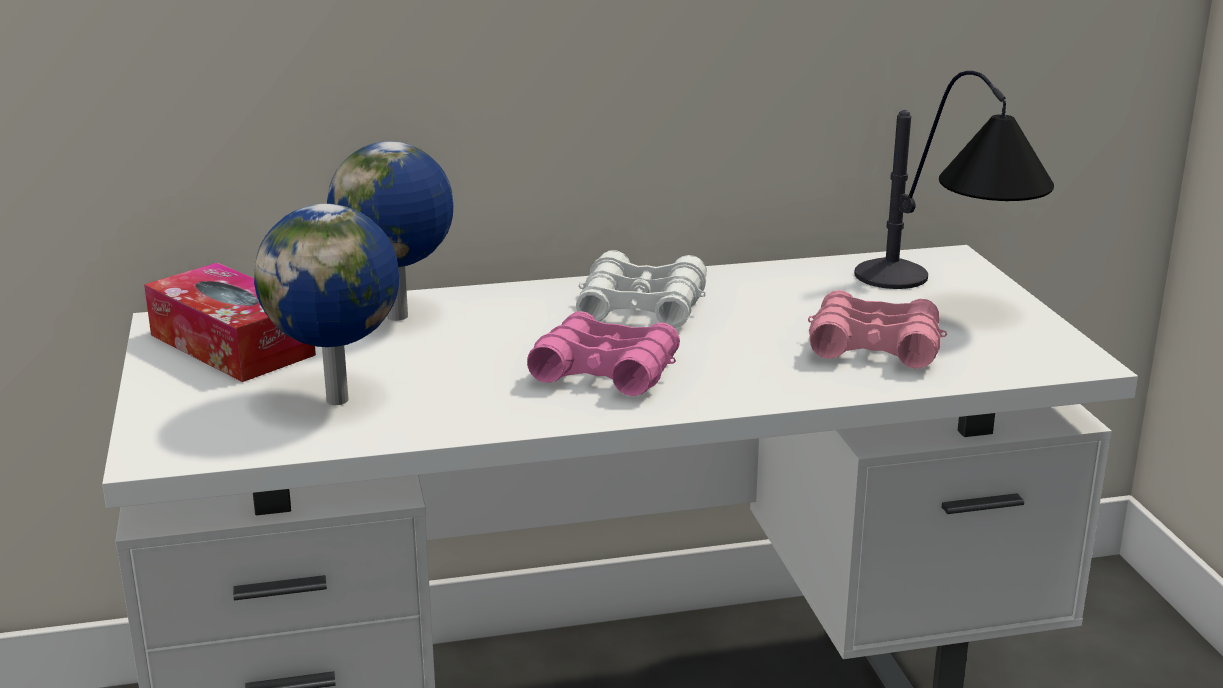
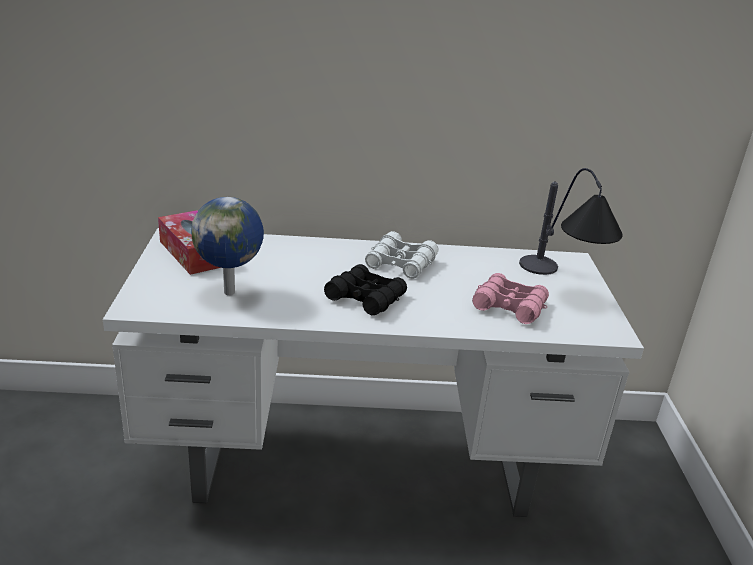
camera: 10 degrees right, 5 degrees up
globe [327,141,453,321] -> none
pink binoculars [527,311,680,396] -> black binoculars [324,264,407,315]

